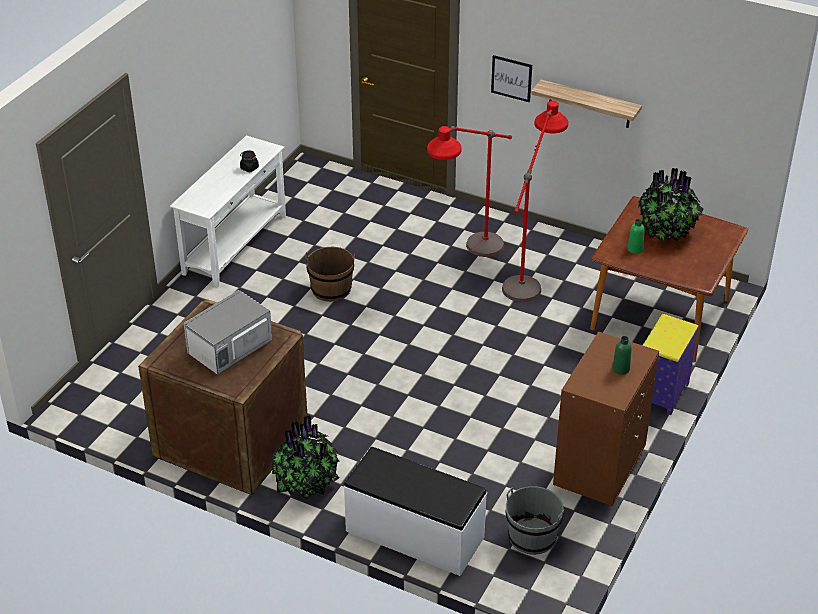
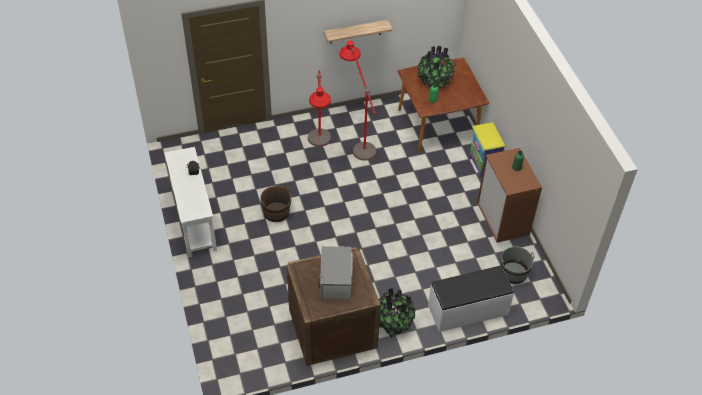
camera: 45 degrees left, 10 degrees up
picture [491,55,532,103] -> none

